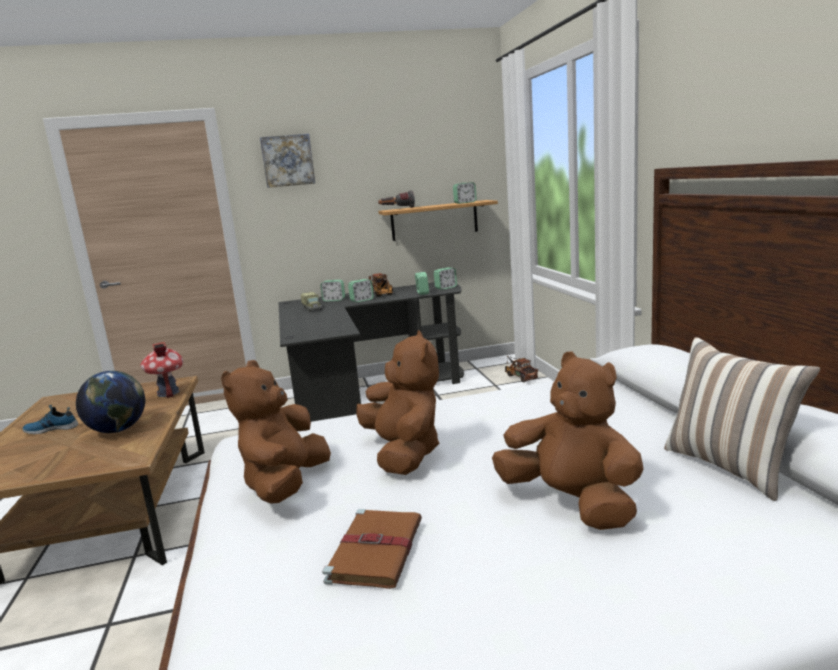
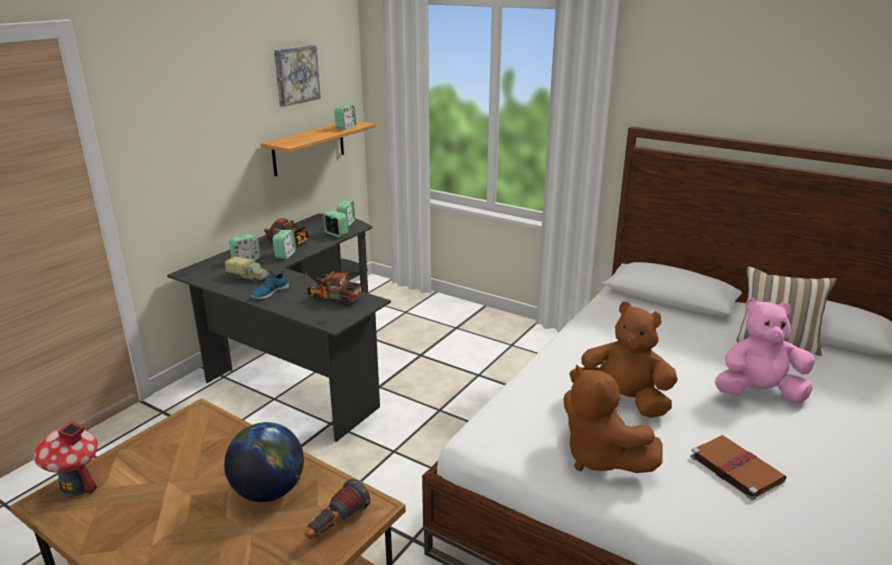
camera: 45 degrees left, 10 degrees up
shoe [23,405,78,434] -> shoe moved to [250,270,289,299]
toy house [140,342,183,398] -> toy house moved to [34,421,98,497]
picture [260,134,315,188] -> picture moved to [274,45,321,107]
flashlight [378,191,415,208] -> flashlight moved to [305,479,370,539]
brown plush toy [492,351,644,530] -> pink plush toy [715,298,815,403]
toy truck [505,355,538,382] -> toy truck moved to [303,271,361,306]

